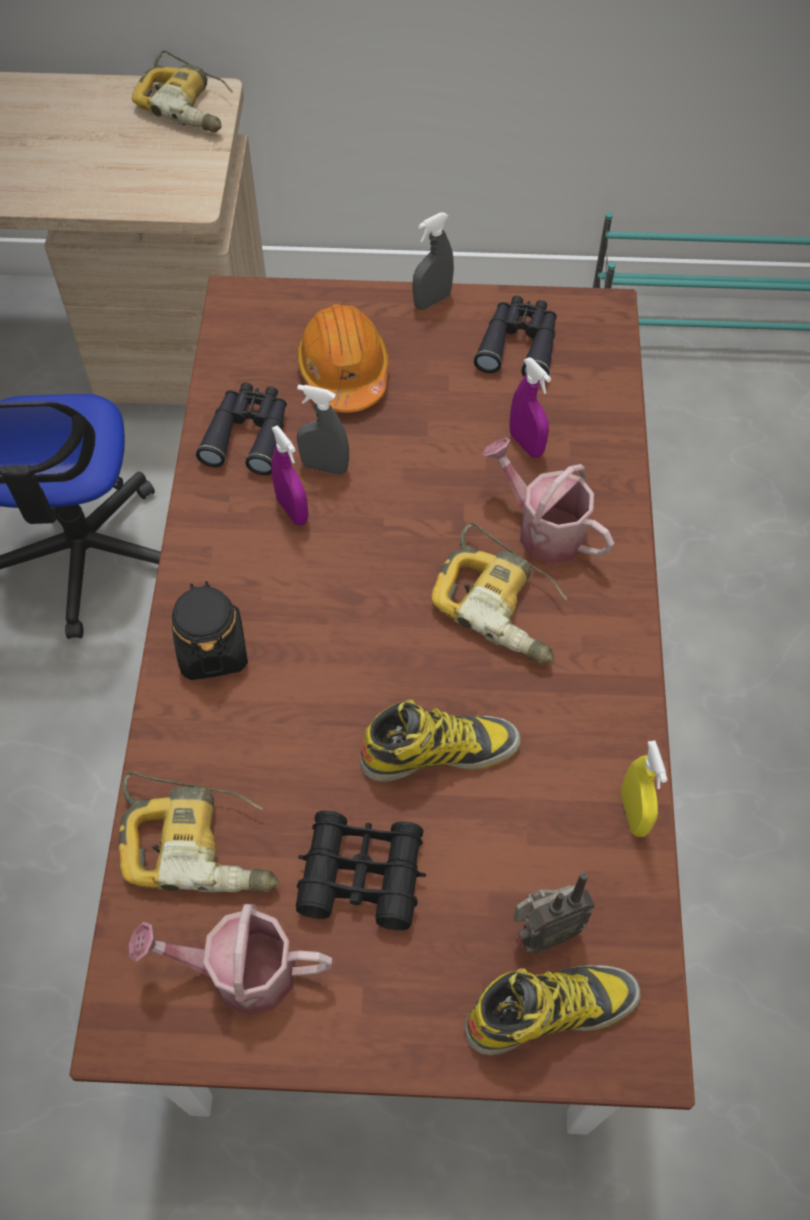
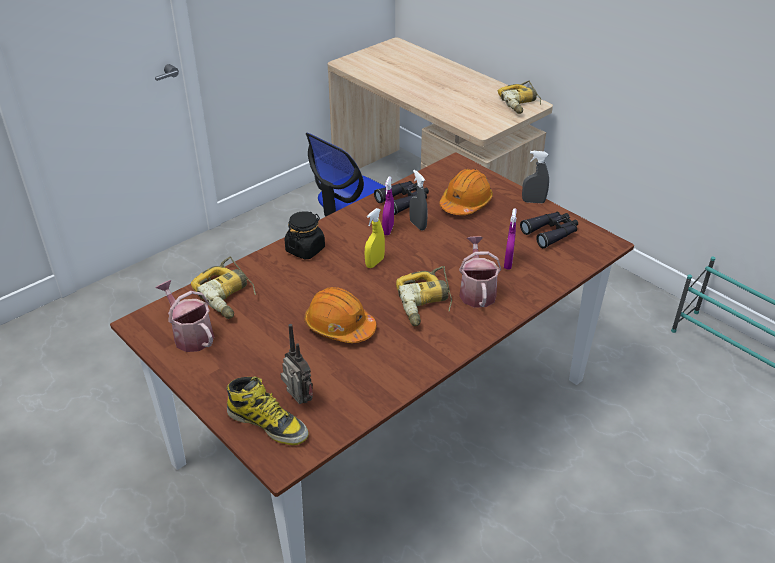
camera: 45 degrees right, 20 degrees down
black binoculars [296,810,426,930] -> none
boot [360,699,521,782] -> orange hard hat [304,287,377,343]
radio [513,872,595,954] -> radio turned 150 degrees counterclockwise [280,324,313,404]
yellow spray bottle [621,741,667,837] -> yellow spray bottle moved to [365,208,385,268]

